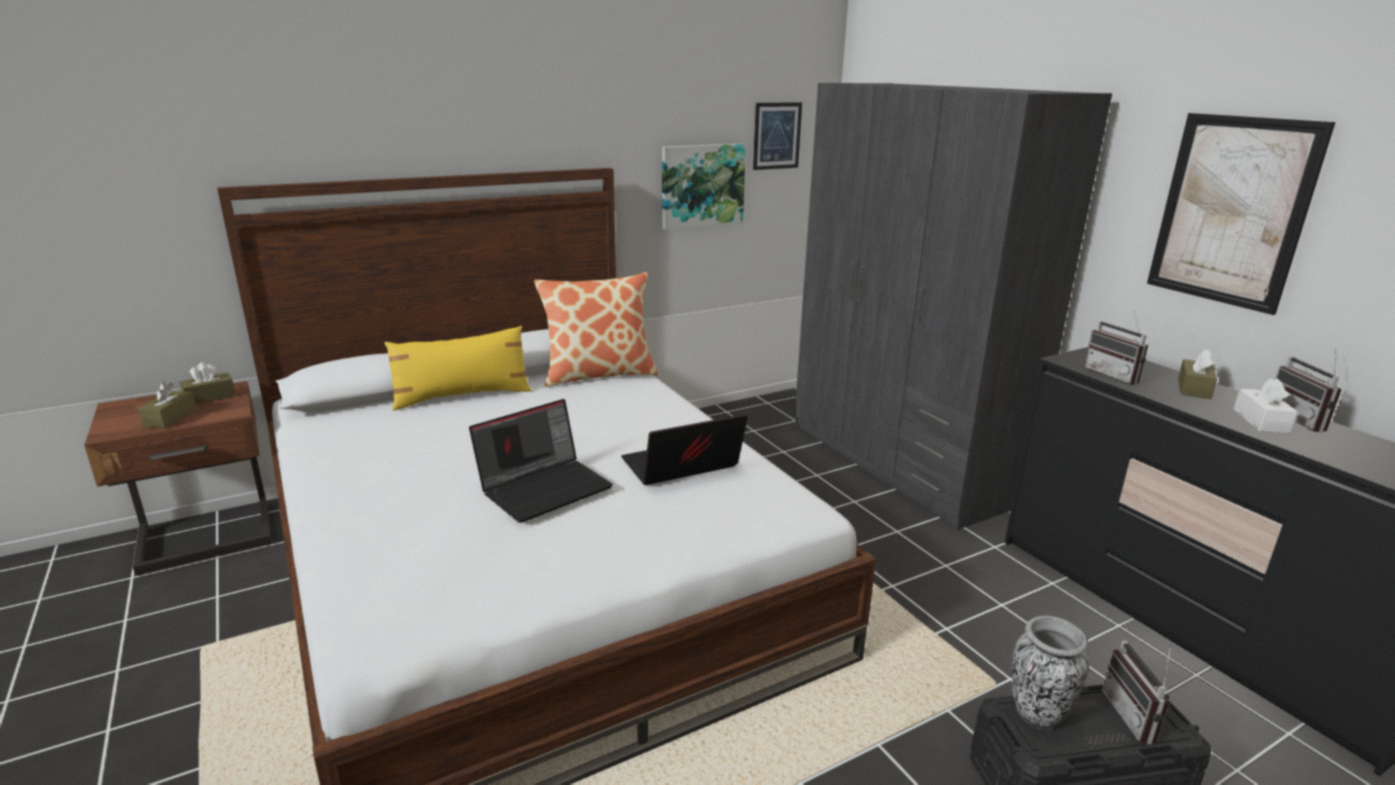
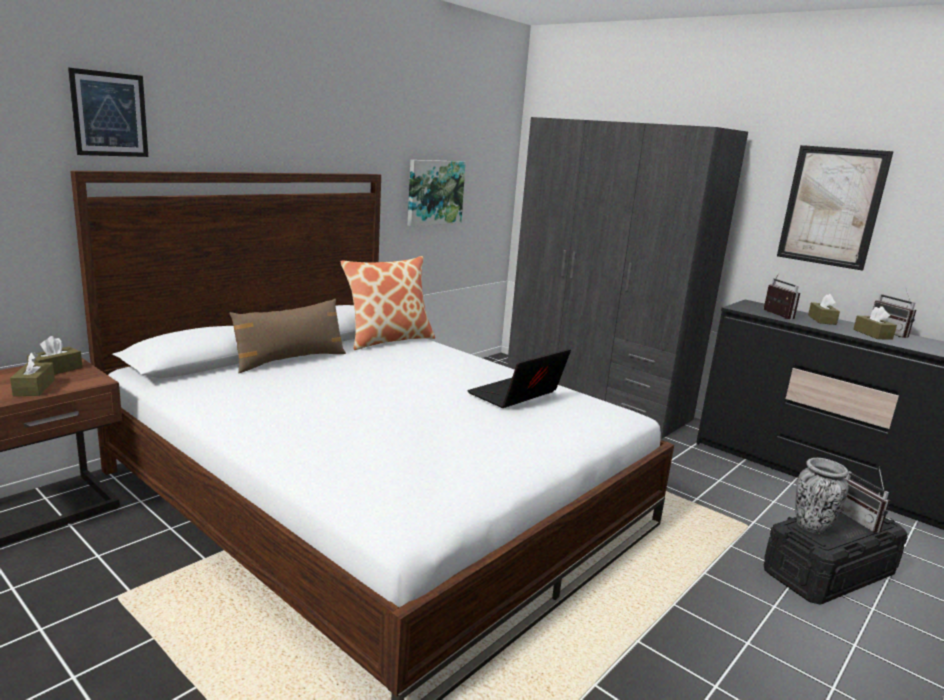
camera: 20 degrees left, 5 degrees down
yellow pillow [384,326,532,411] -> brown pillow [229,299,346,373]
laptop [469,399,613,523] -> none
picture [753,102,802,170] -> picture moved to [68,68,148,157]
radio [1084,311,1148,385] -> radio turned 150 degrees counterclockwise [763,275,800,320]
white tissue box [1234,378,1298,434] -> brown tissue box [853,306,897,340]

